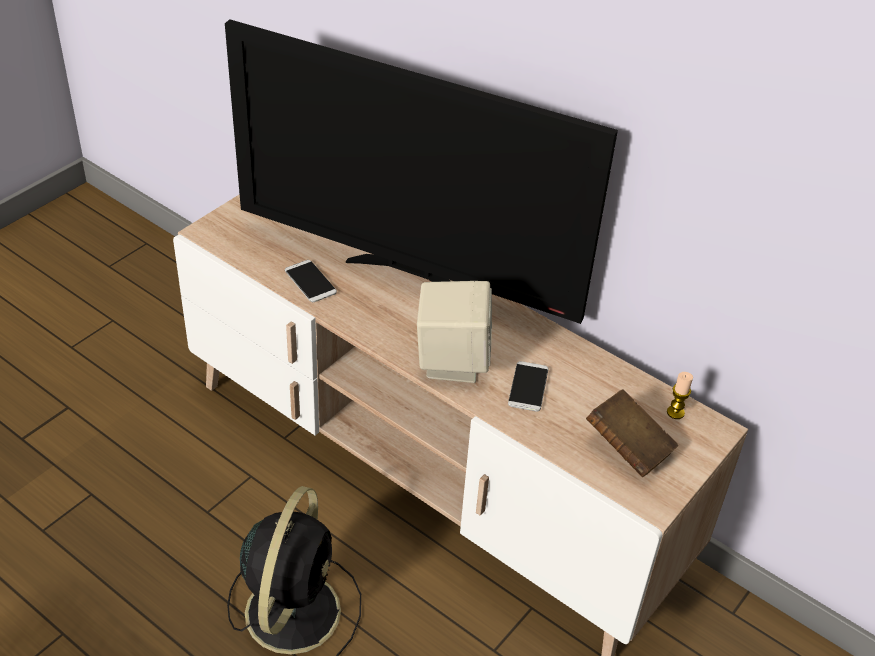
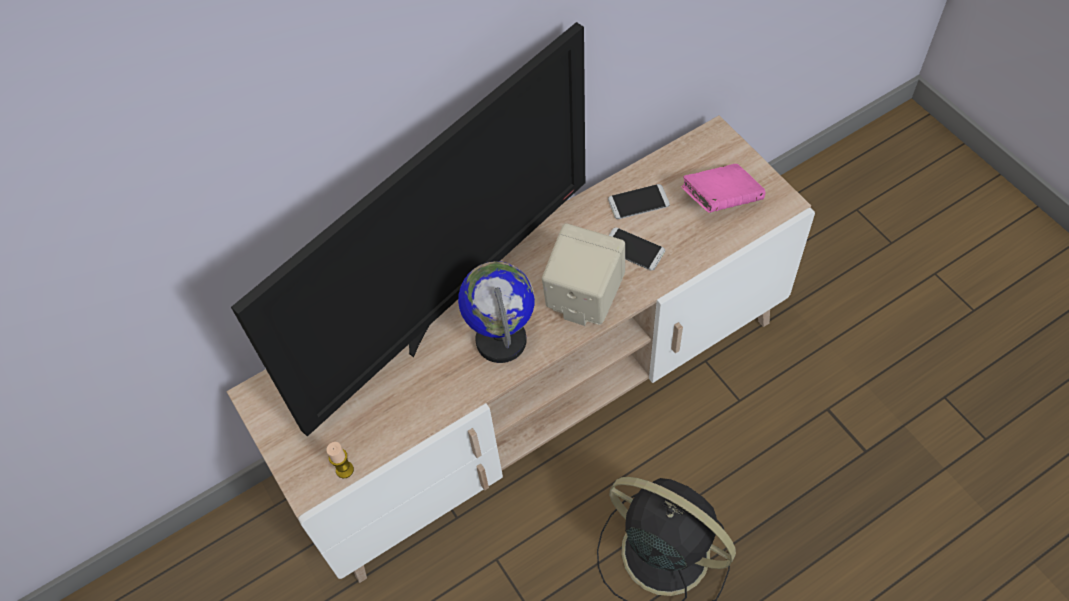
camera: 65 degrees left, 15 degrees up
phone [285,260,337,302] -> phone moved to [608,184,670,219]
brown book [586,389,678,478] -> pink book [681,164,765,213]
candle [667,372,693,419] -> candle moved to [326,442,354,479]
none -> globe [458,261,535,363]

